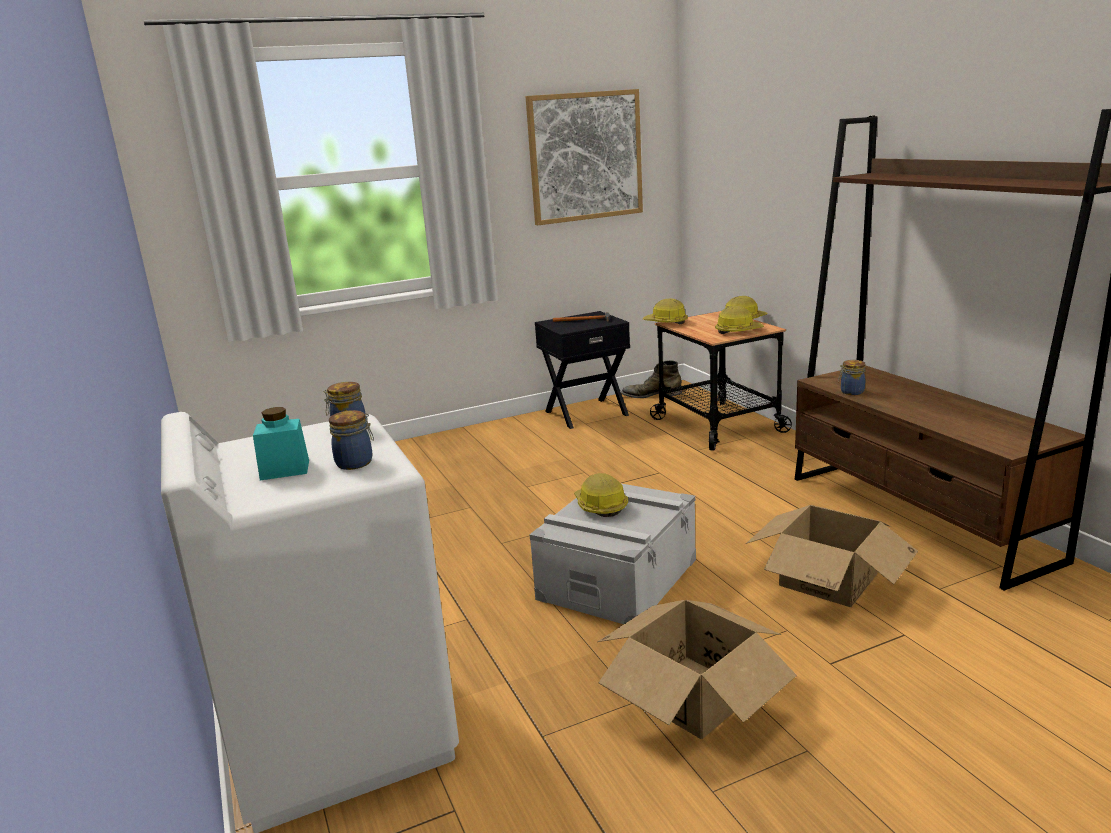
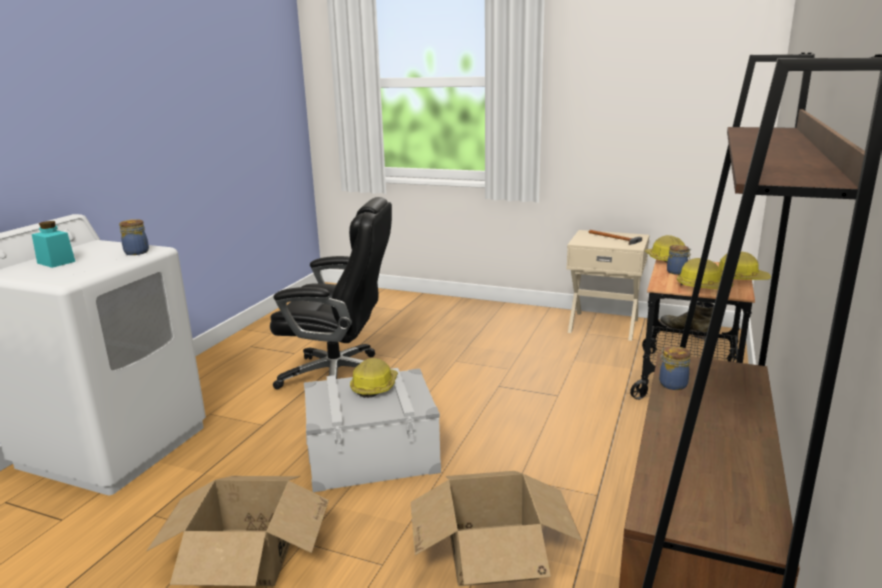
camera: 45 degrees right, 0 degrees up
jar [329,410,374,470] -> jar moved to [667,245,691,275]
picture [526,89,643,225] -> none
black nightstand [535,311,630,429] -> beige nightstand [566,230,649,341]
none -> black office chair [270,197,392,390]

